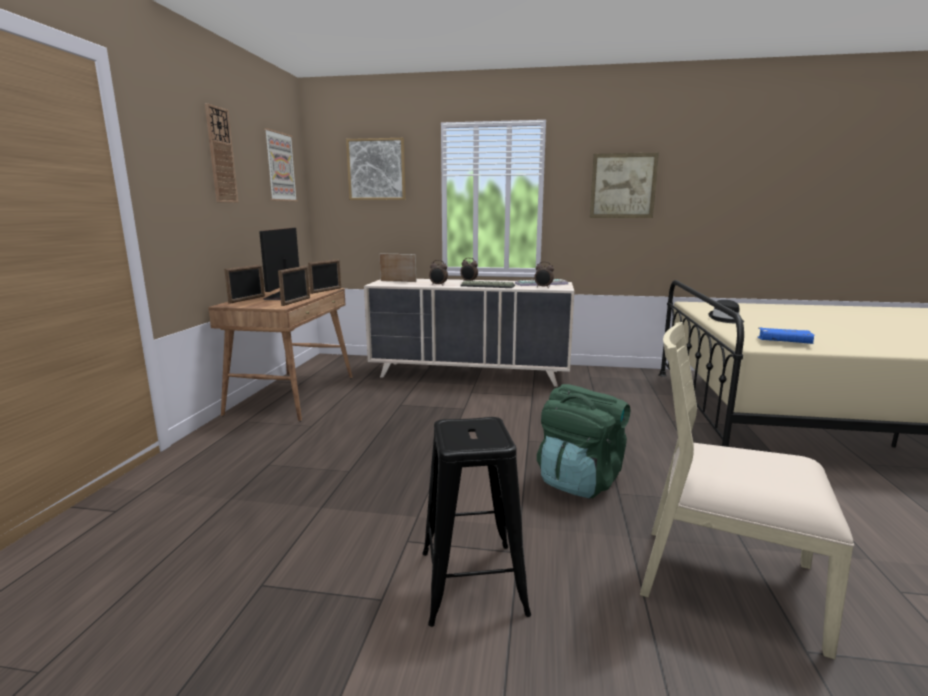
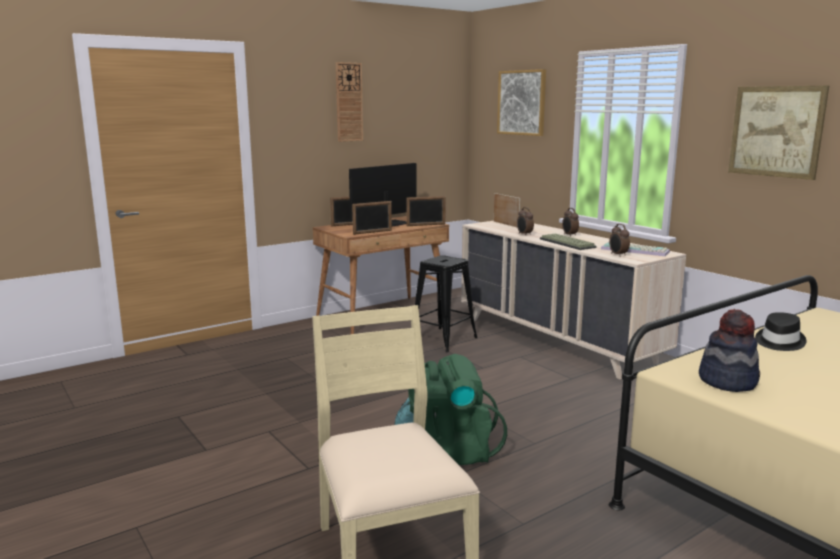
camera: 45 degrees right, 0 degrees up
picture [264,128,298,201] -> none
black stool [422,417,531,627] -> black stool moved to [415,255,477,352]
blue book [757,328,814,344] -> hat [699,309,760,392]

